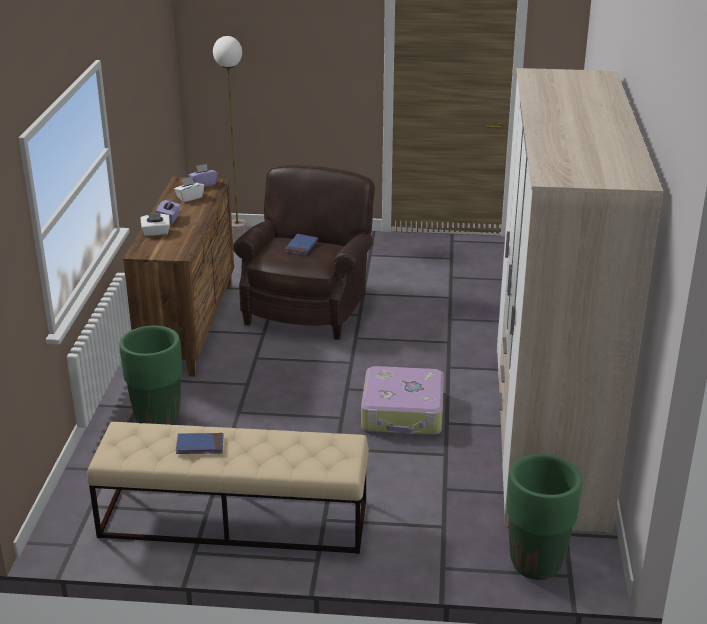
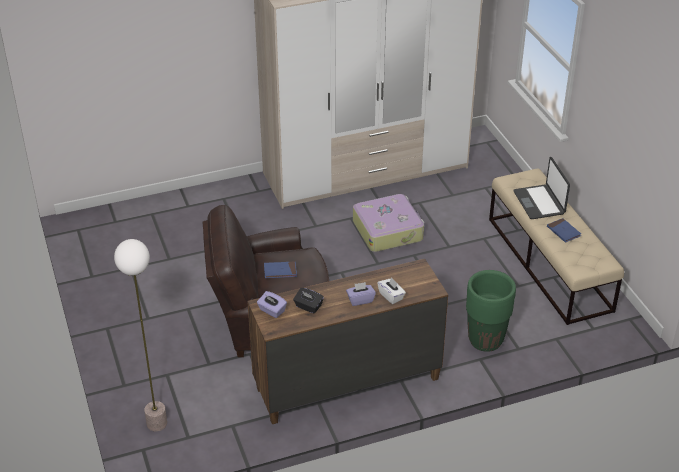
camera: 115 degrees left, 10 degrees up
white tissue box [174,177,204,202] -> black tissue box [293,288,324,314]
green planter [507,454,582,580] -> none
none -> laptop [513,157,570,219]

